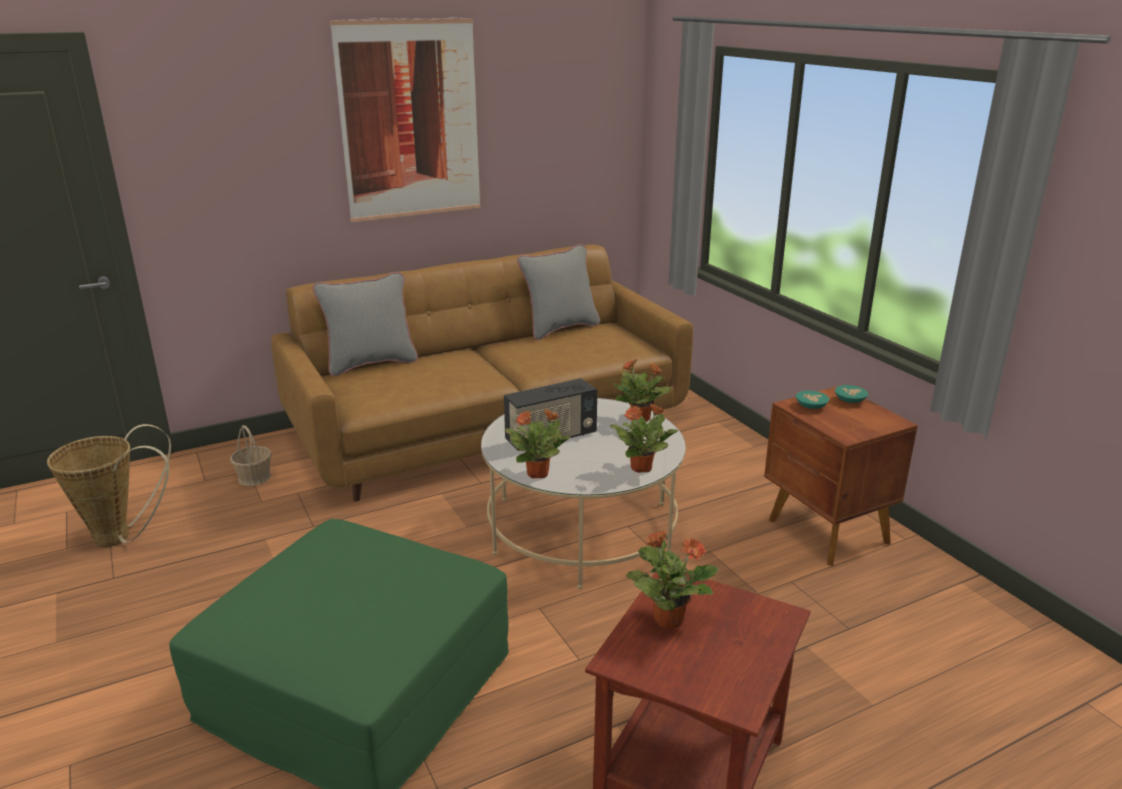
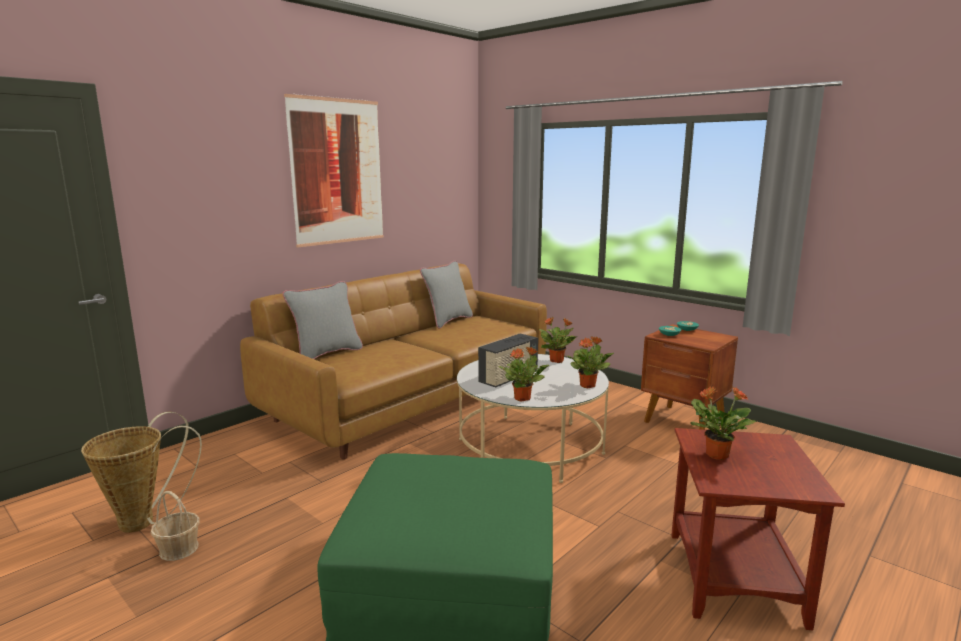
camera: 20 degrees left, 10 degrees down
basket [230,425,272,486] -> basket moved to [151,491,200,561]

